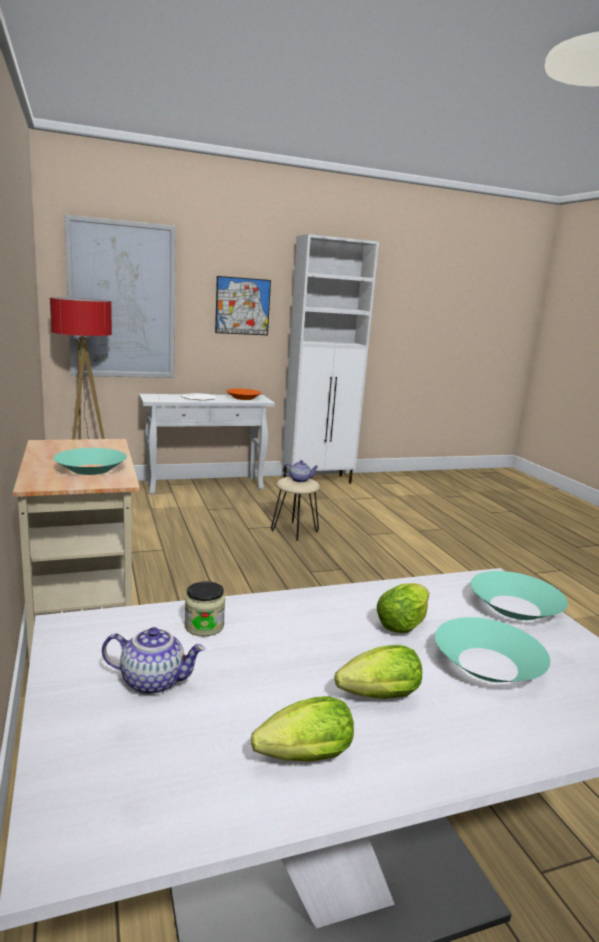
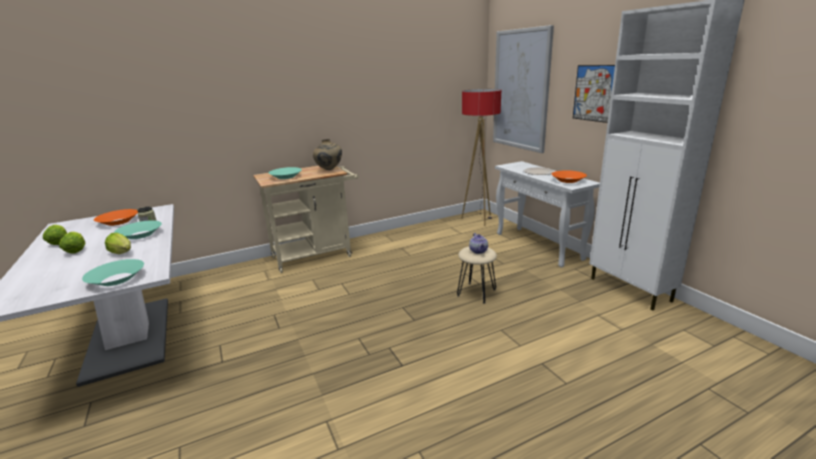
camera: 85 degrees right, 5 degrees up
teapot [102,627,205,695] -> orange bowl [94,209,138,226]
turquoise bowl [435,617,550,682] -> turquoise bowl moved to [114,220,162,239]
none -> beige vase [313,139,342,170]

